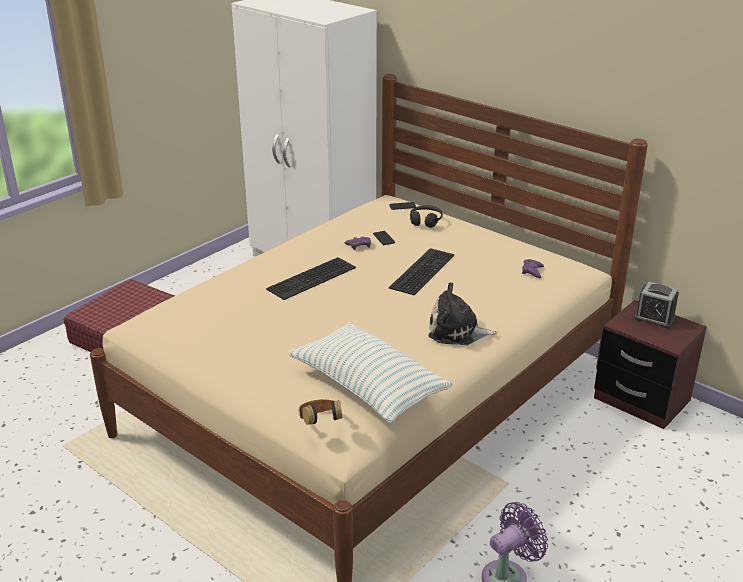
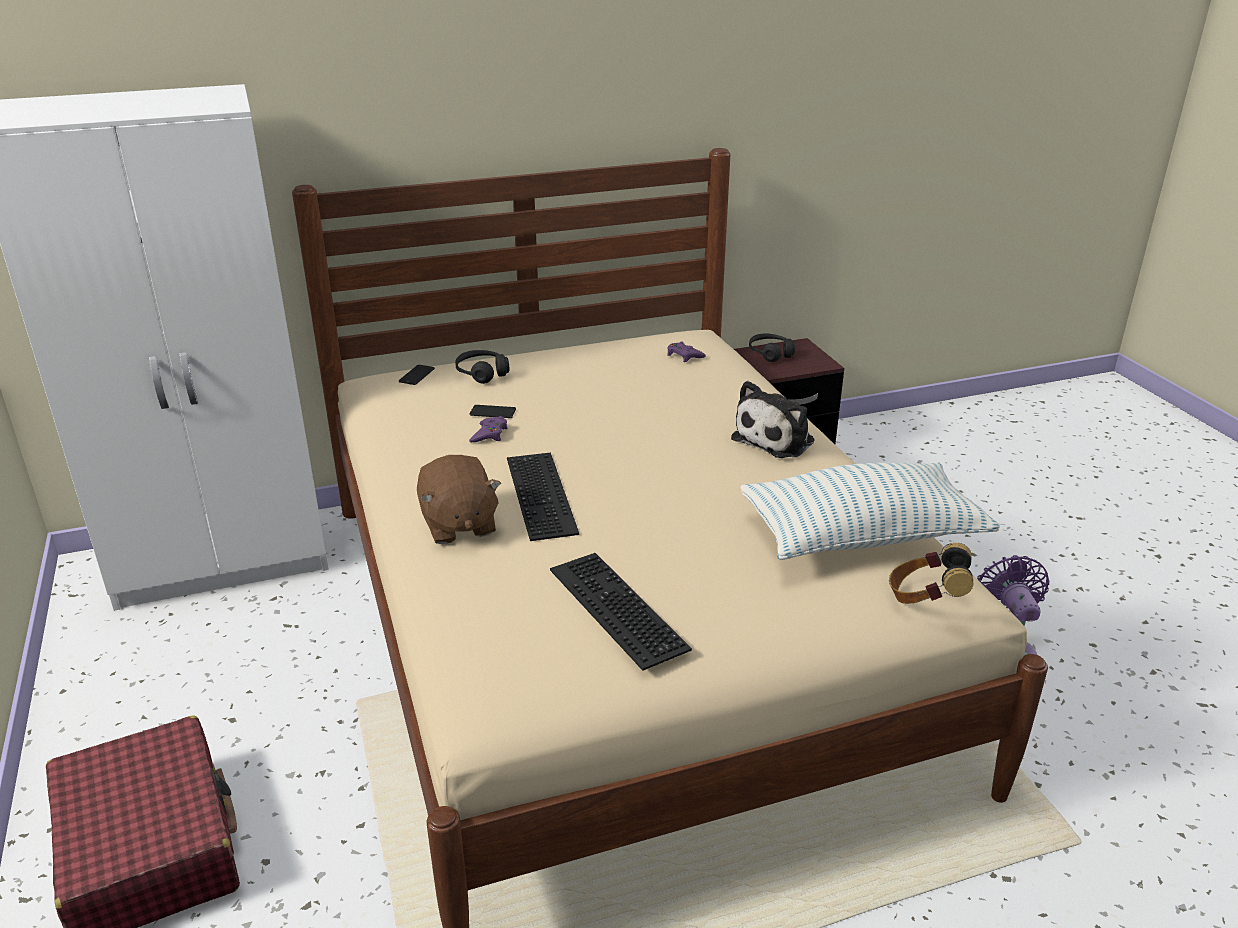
camera: 60 degrees left, 0 degrees up
keyboard [389,248,454,295] -> keyboard moved to [550,553,692,671]
alarm clock [634,282,679,329] -> black headphones [749,334,795,362]
none -> brown plush toy [417,455,502,544]

